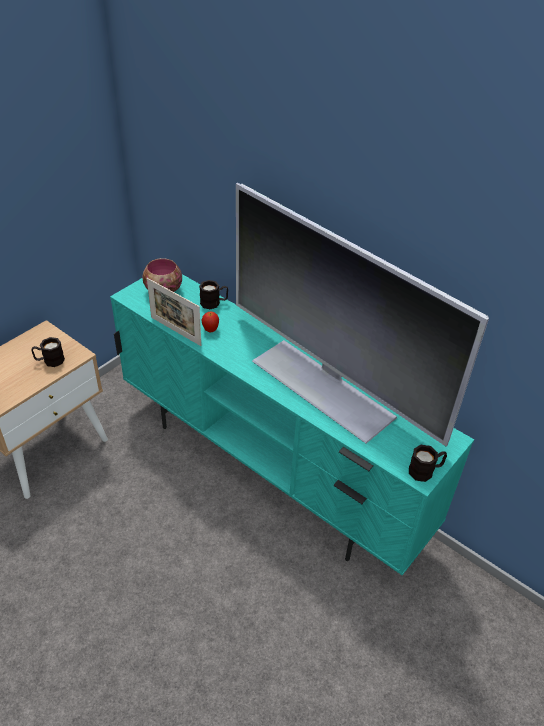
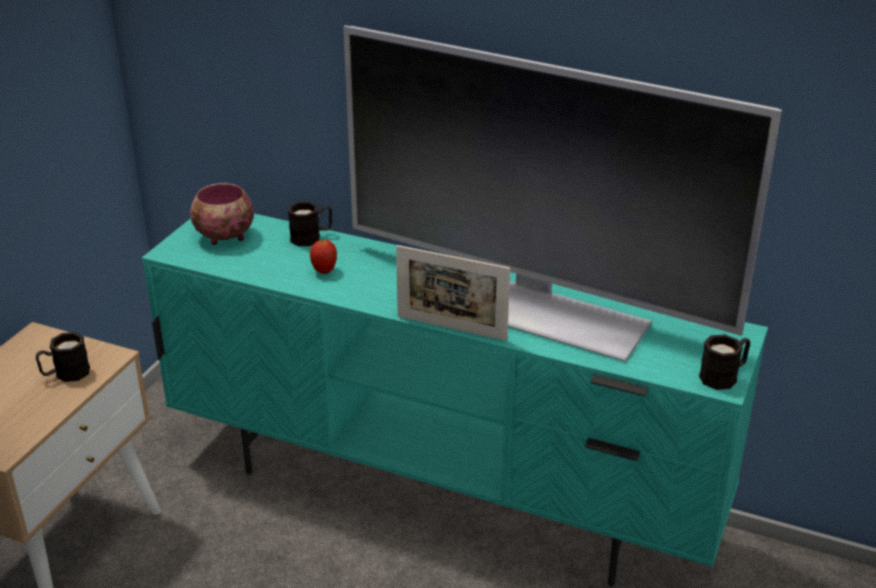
camera: 15 degrees left, 10 degrees down
picture frame [147,278,201,346] -> picture frame moved to [396,245,510,341]

